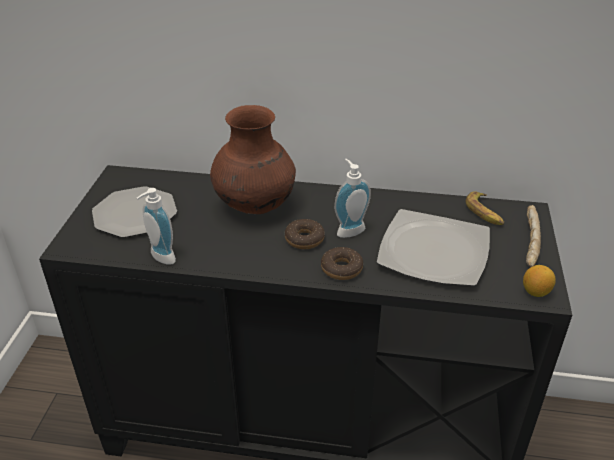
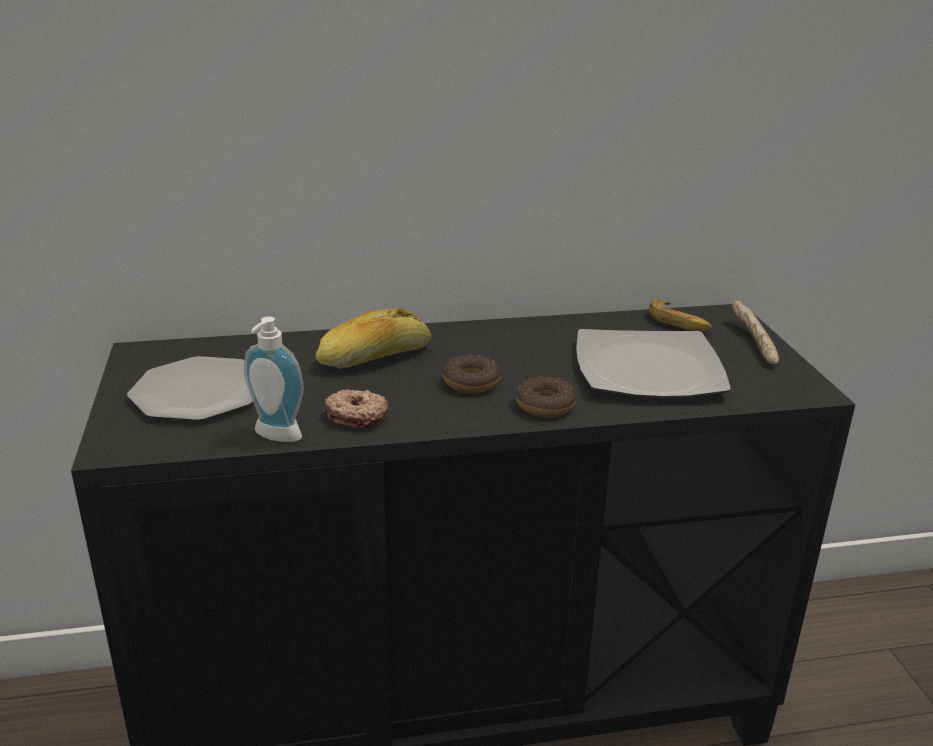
camera: 20 degrees left, 10 degrees down
brown vase [210,105,296,214] -> bread [315,308,431,369]
soap dispenser [334,159,371,238] -> none
lemon [523,265,556,297] -> none
none -> donut [325,389,389,428]

